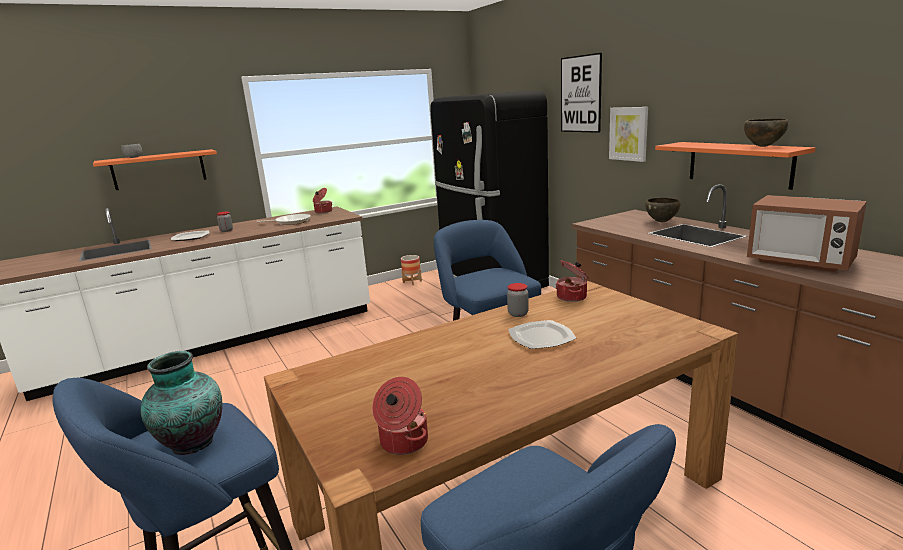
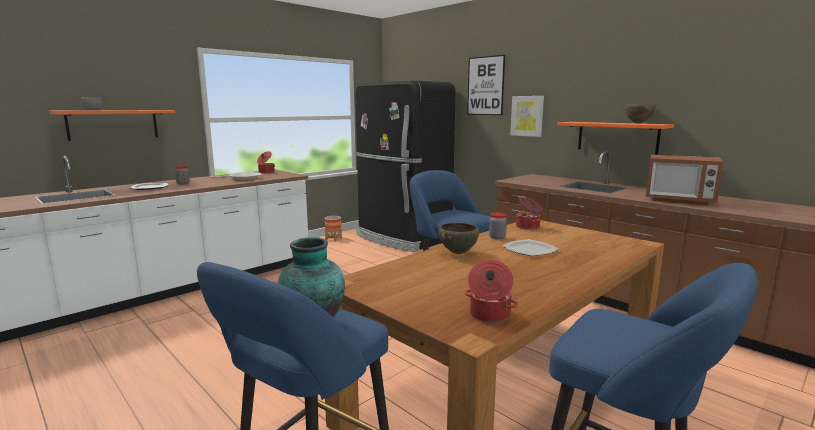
camera: 15 degrees left, 5 degrees down
brown bowl [645,198,681,222] -> brown bowl moved to [438,223,479,254]

